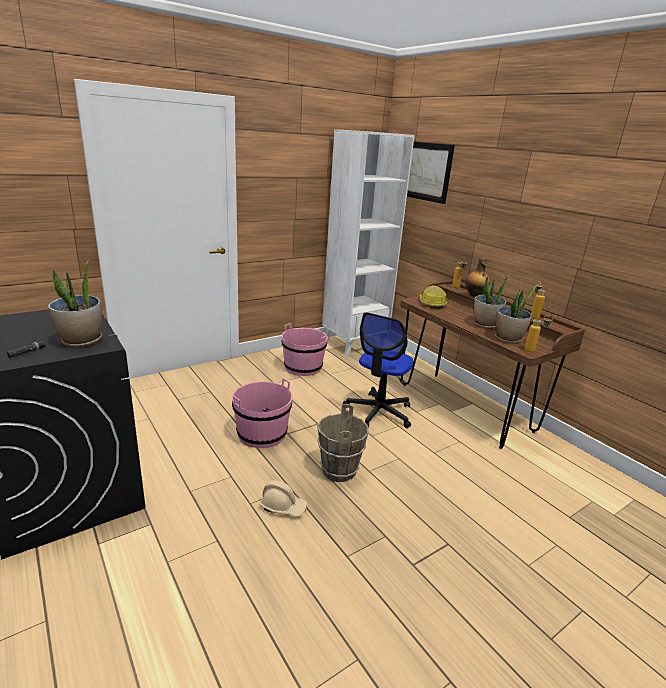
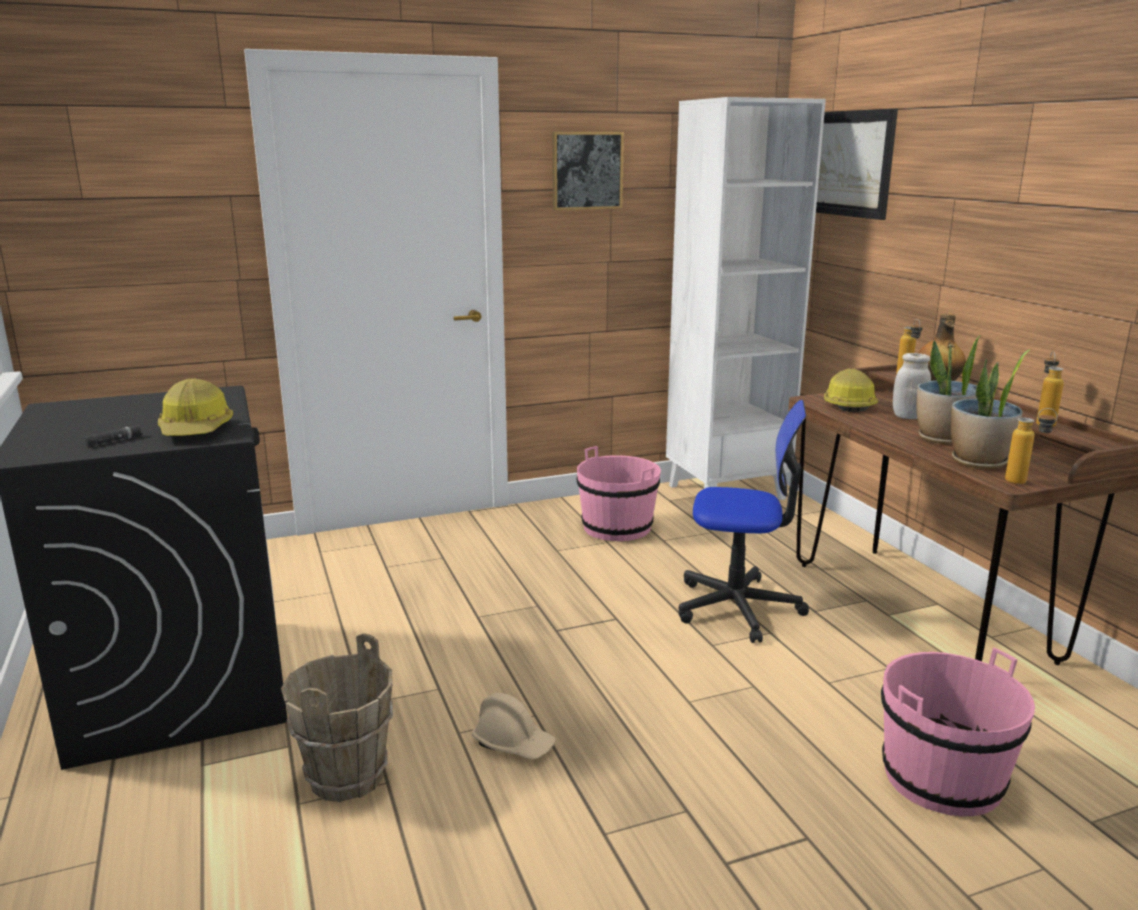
camera: 15 degrees right, 5 degrees down
potted plant [48,260,102,347] -> hard hat [158,379,233,436]
pink bucket [232,378,293,448] -> pink bucket moved to [881,647,1035,817]
brown bucket [317,404,368,482] -> brown bucket moved to [281,633,393,802]
office chair [343,312,414,428] -> office chair turned 120 degrees counterclockwise [679,400,809,643]
none -> picture [552,132,624,210]
none -> white jar [893,353,931,419]

